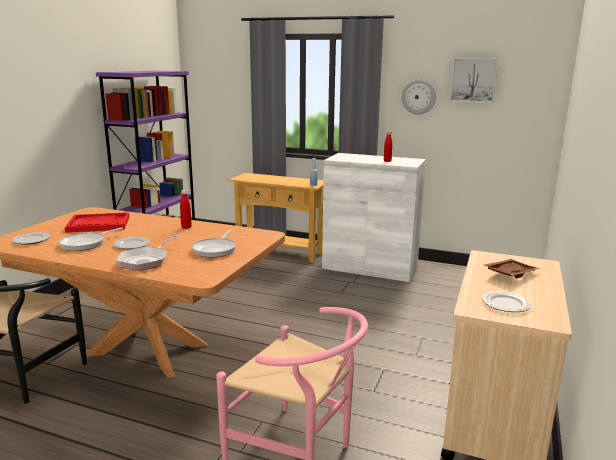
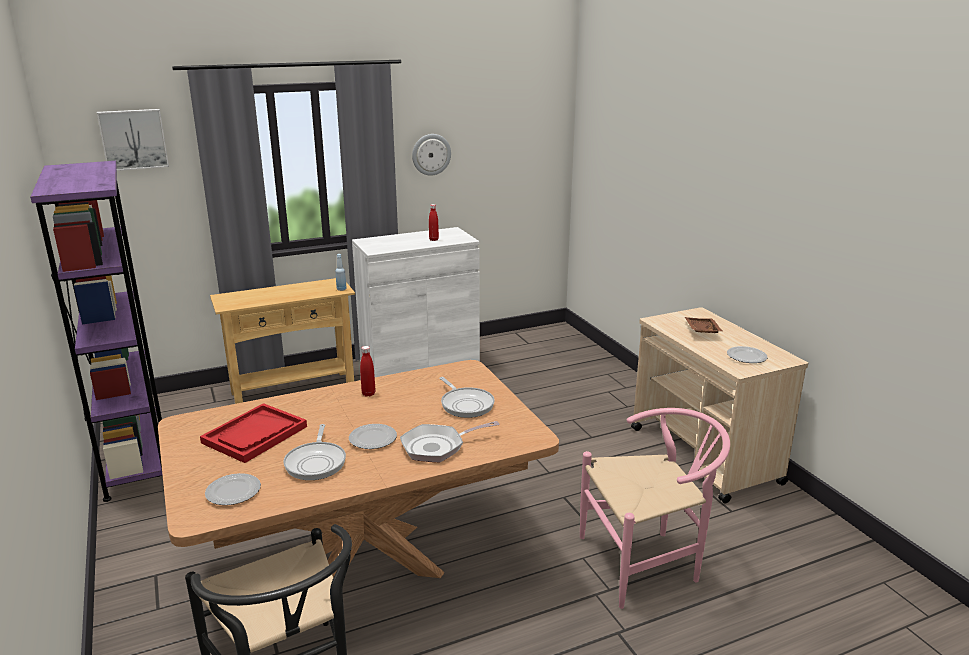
camera: 45 degrees left, 5 degrees up
frying pan [116,235,180,271] -> frying pan turned 90 degrees clockwise [400,421,500,462]
picture [450,58,498,103] -> picture moved to [97,109,169,171]

